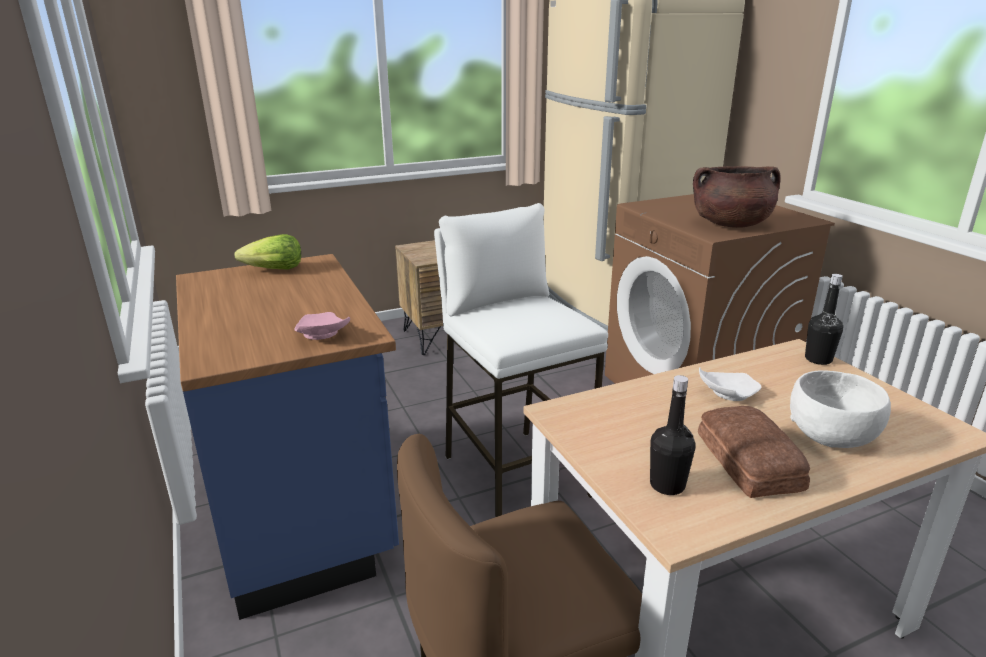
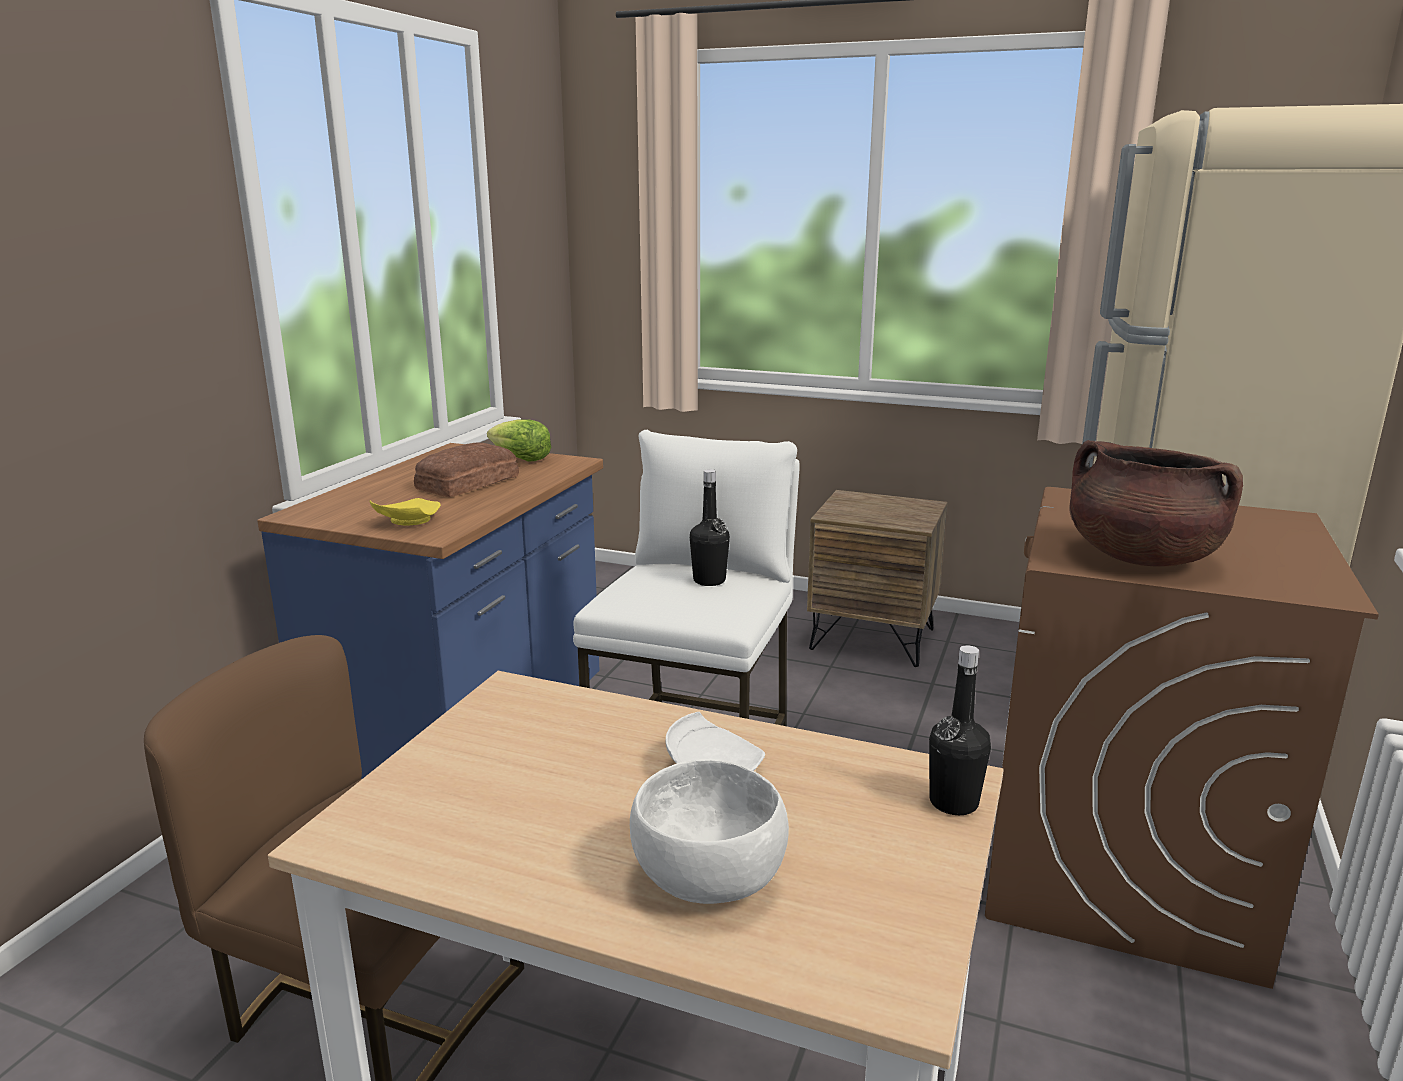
camera: 45 degrees right, 5 degrees down
pink plate [295,312,350,340] -> yellow plate [370,498,441,526]
black bottle [650,375,696,495] -> black bottle moved to [690,469,730,586]
bread [698,406,810,498] -> bread moved to [414,442,519,497]

